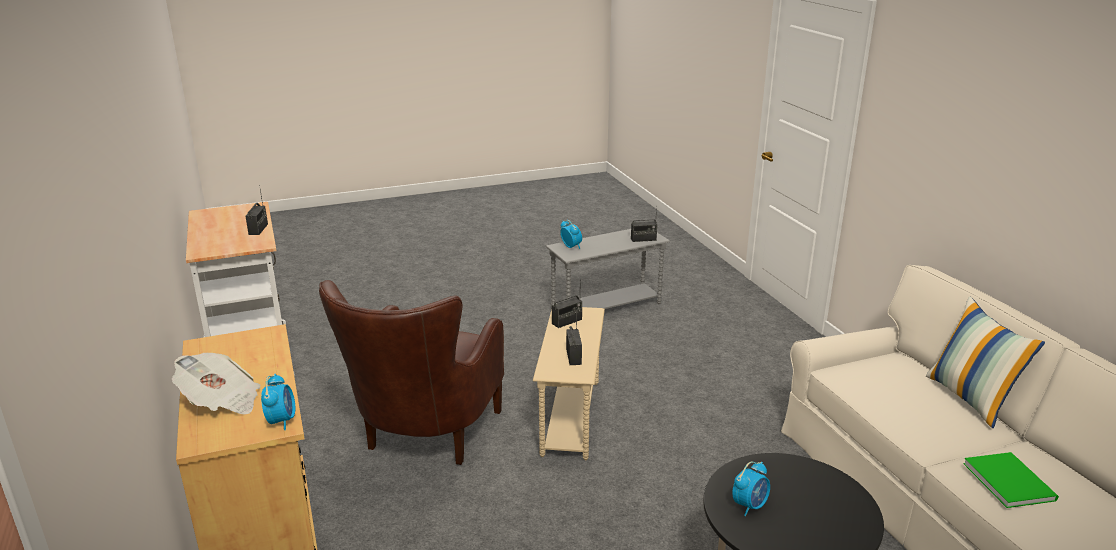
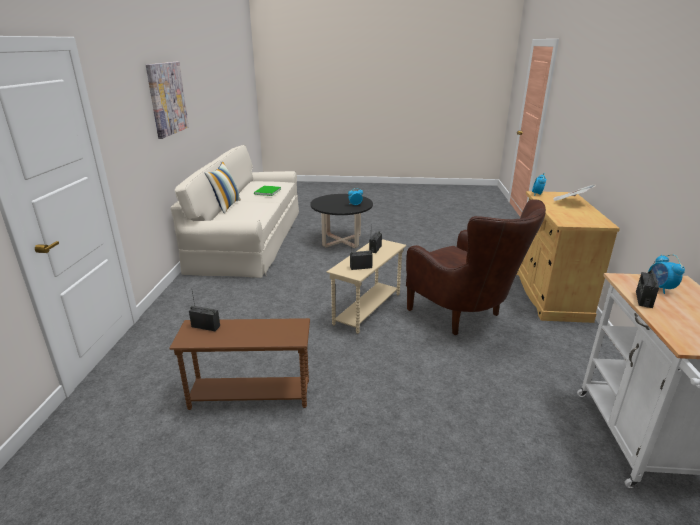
camera: 155 degrees left, 0 degrees up
brown armchair [319,280,504,465] -> brown armchair turned 105 degrees clockwise [406,199,546,335]
grey side table [546,229,670,309] -> brown side table [169,318,310,410]
alarm clock [560,220,582,249] -> alarm clock moved to [648,254,685,294]
none -> picture [146,62,189,139]

